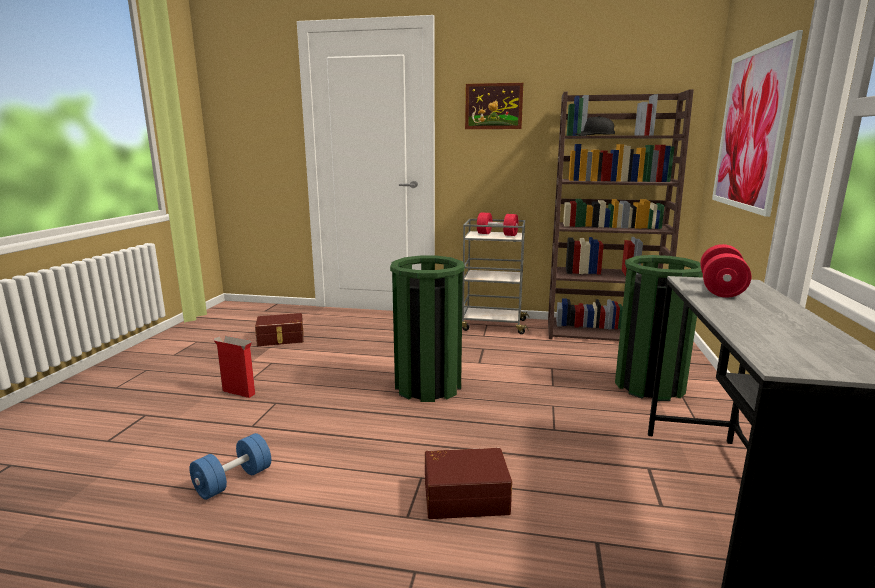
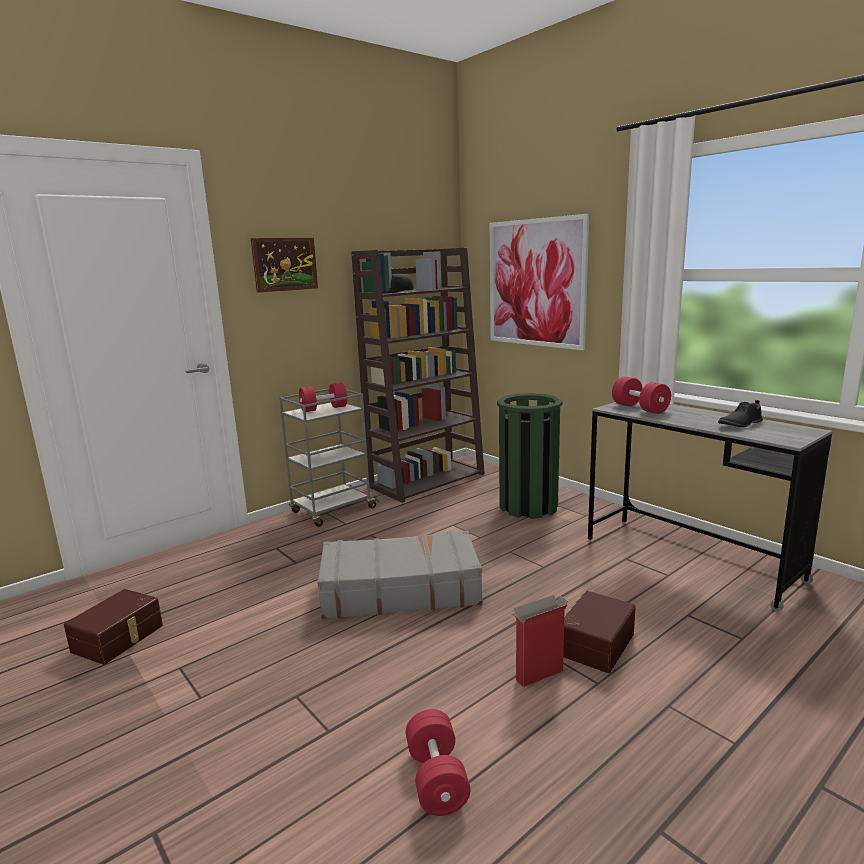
camera: 50 degrees left, 0 degrees up
blue dumbbell [189,433,271,500] -> red dumbbell [406,709,470,816]
cardboard box [213,336,255,398] -> cardboard box moved to [512,595,568,687]
green trash can [390,256,465,402] -> grey suitcase [317,530,483,619]
none -> black shoe [718,400,763,427]

